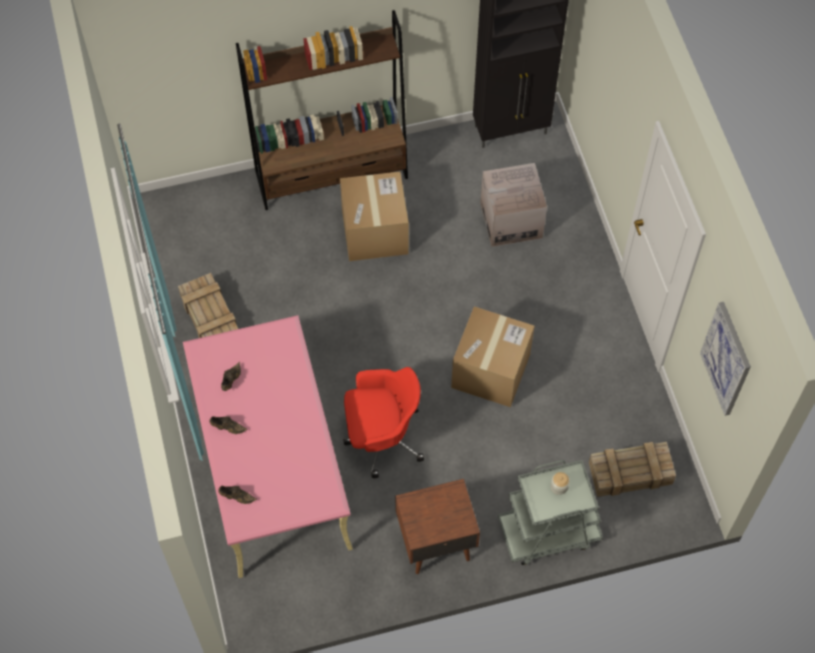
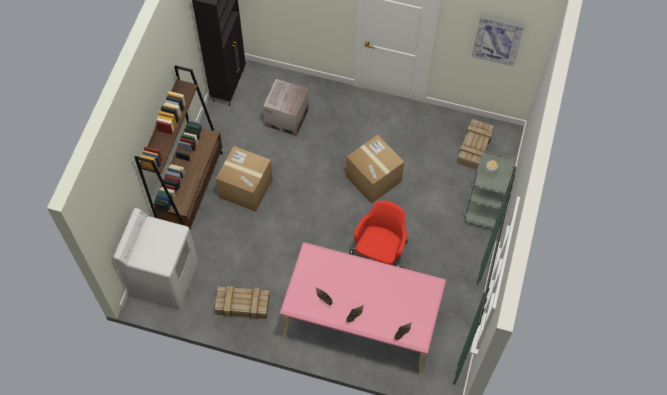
camera: 60 degrees left, 0 degrees up
brown nightstand [395,479,480,574] -> none
none -> white washing machine [113,208,198,308]

